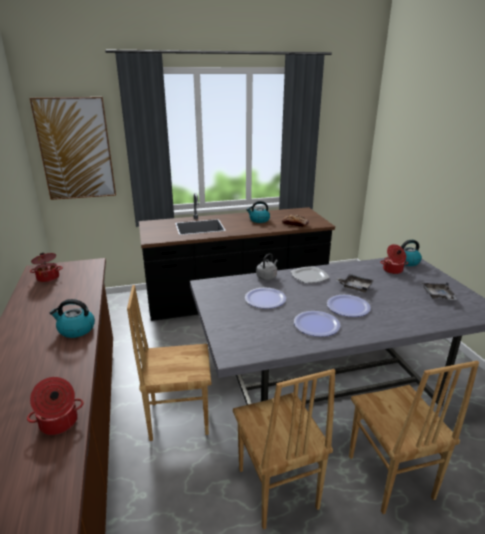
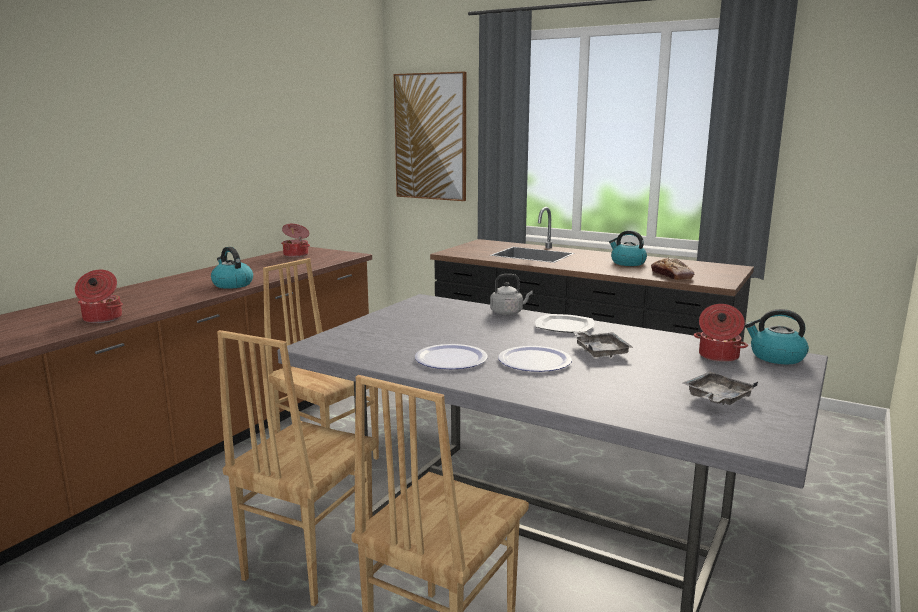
camera: 45 degrees right, 10 degrees down
plate [245,288,286,308] -> none

